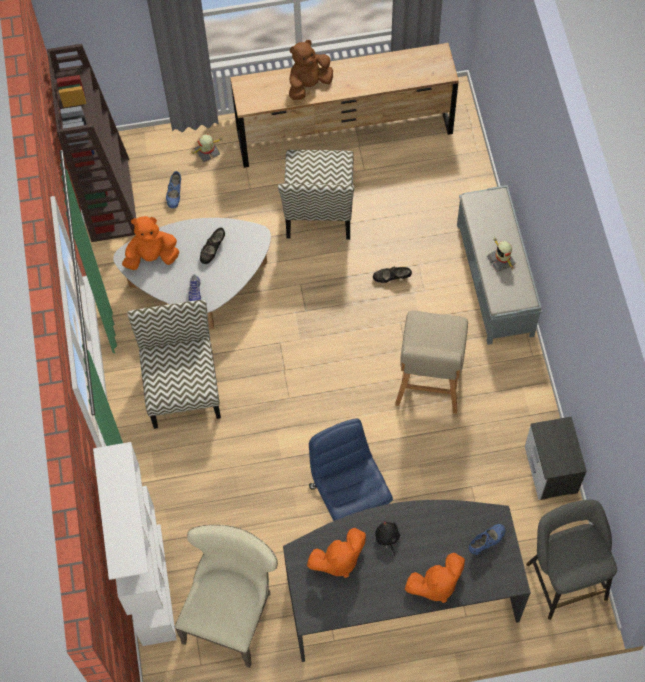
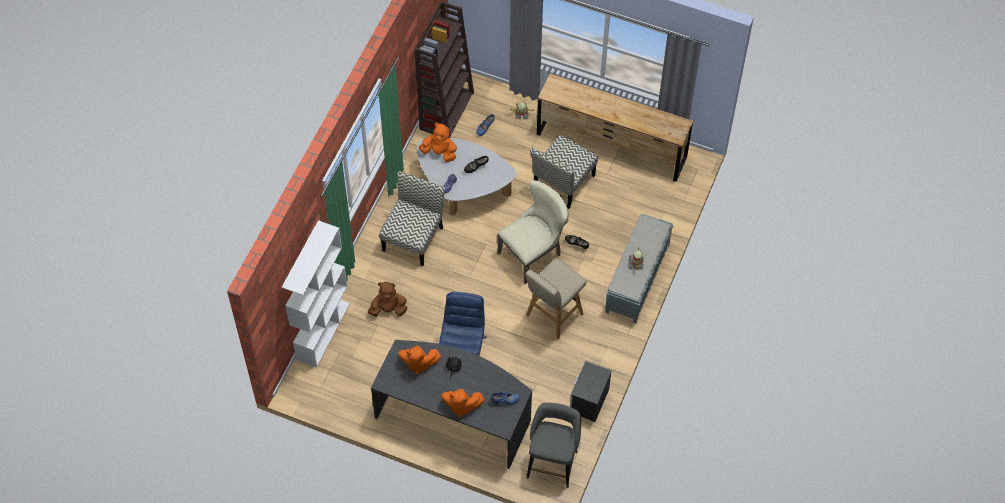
camera: 30 degrees right, 5 degrees down
beige chair [175,525,278,668] -> beige chair moved to [497,180,569,284]
brown plush toy [289,40,333,100] -> brown plush toy moved to [368,282,407,317]

